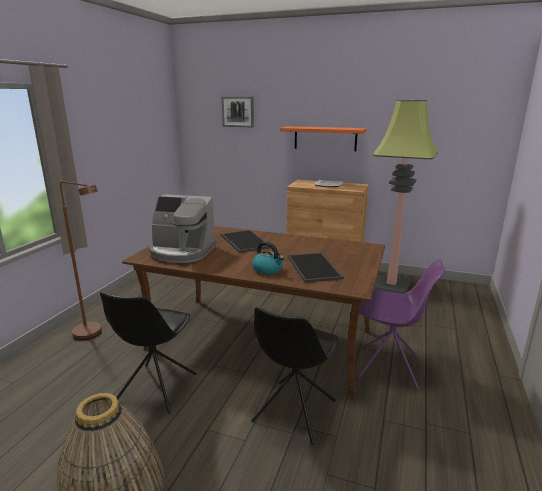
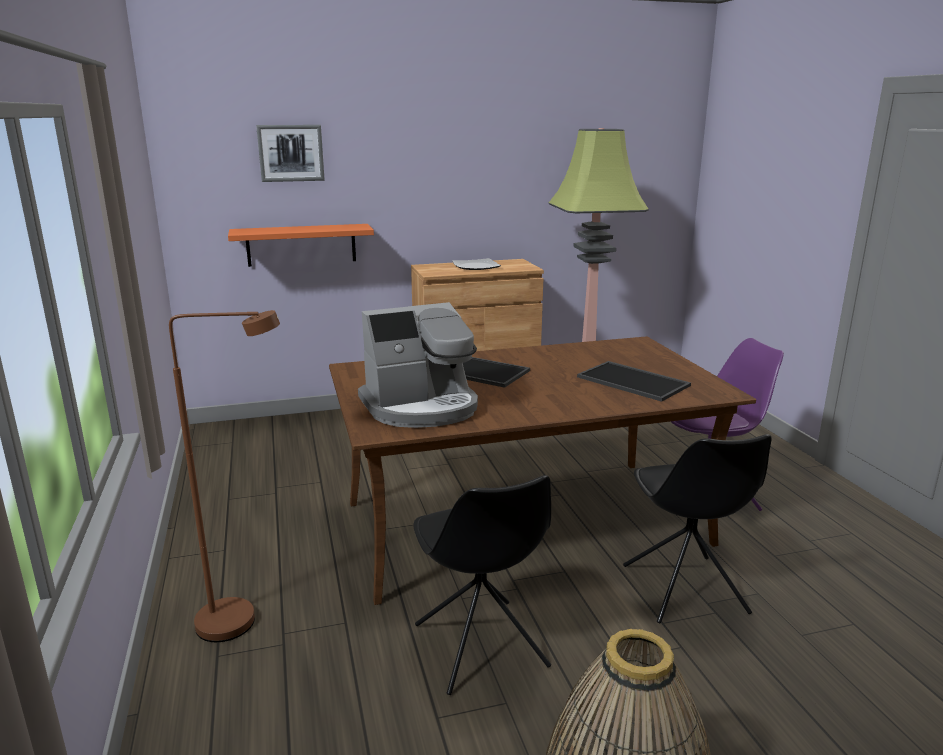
camera: 35 degrees left, 0 degrees up
kettle [252,242,284,274] -> none
orange shelf [280,126,367,151] -> orange shelf moved to [228,224,374,267]

